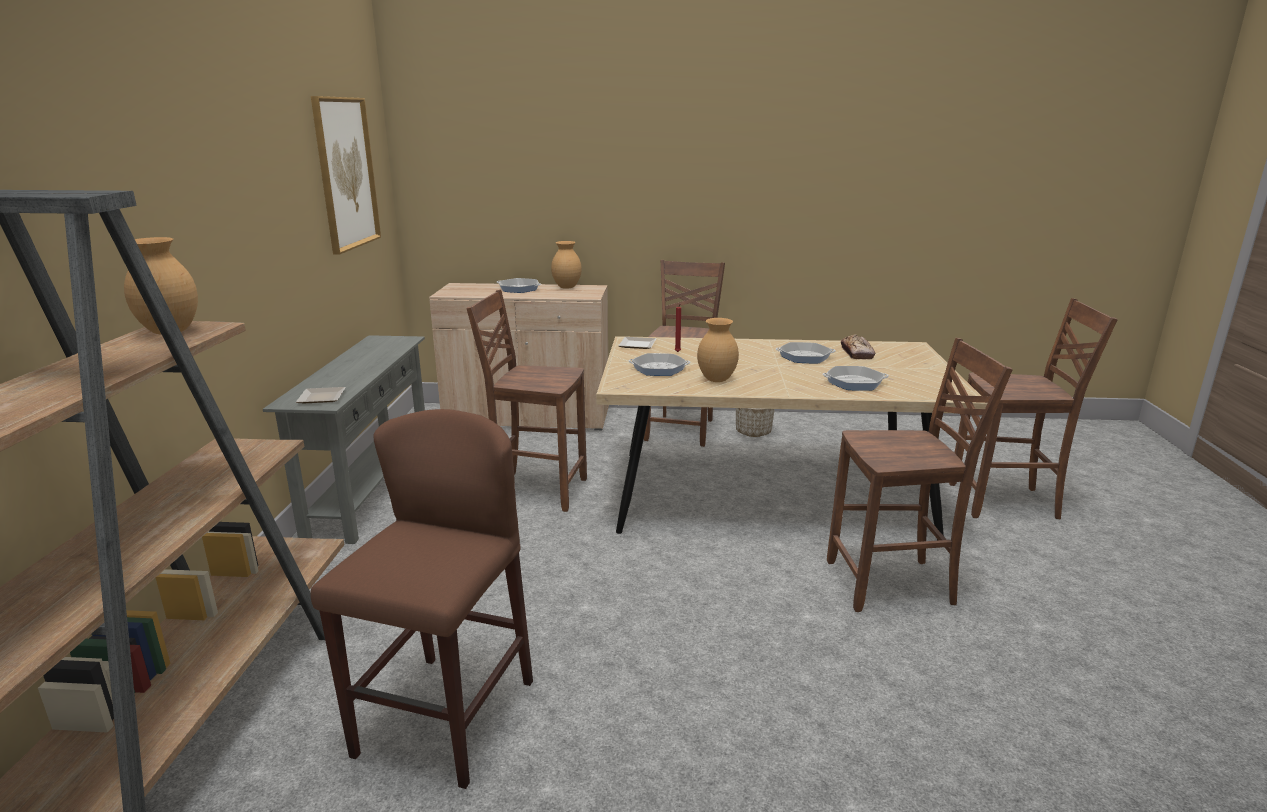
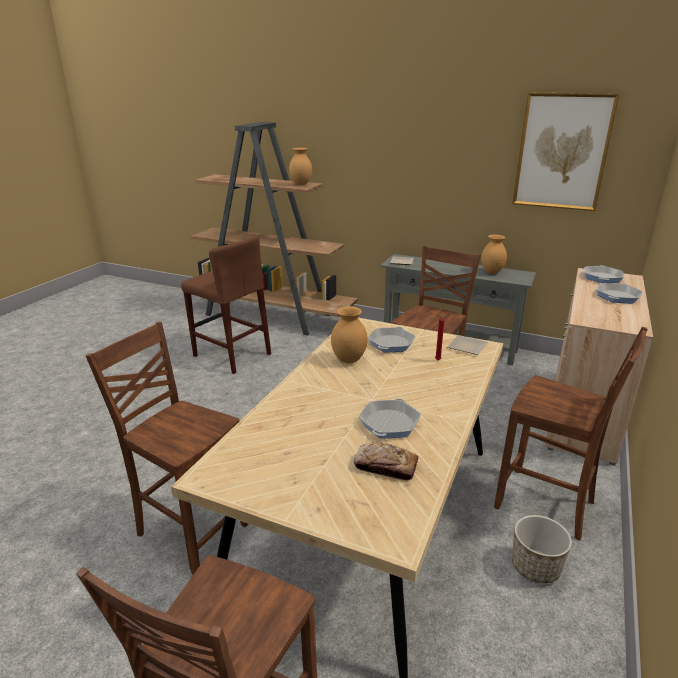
camera: 110 degrees right, 5 degrees up
brown vase [551,241,582,289] -> brown vase moved to [481,235,507,274]
frying pan [822,366,889,391] -> frying pan moved to [584,265,624,283]
brown chair [827,338,1013,612] -> brown chair turned 105 degrees clockwise [86,322,248,575]

